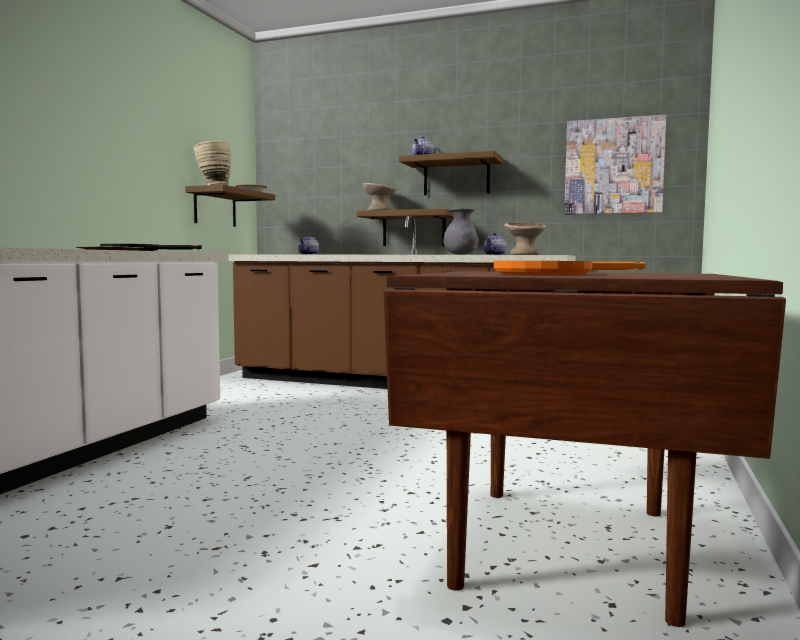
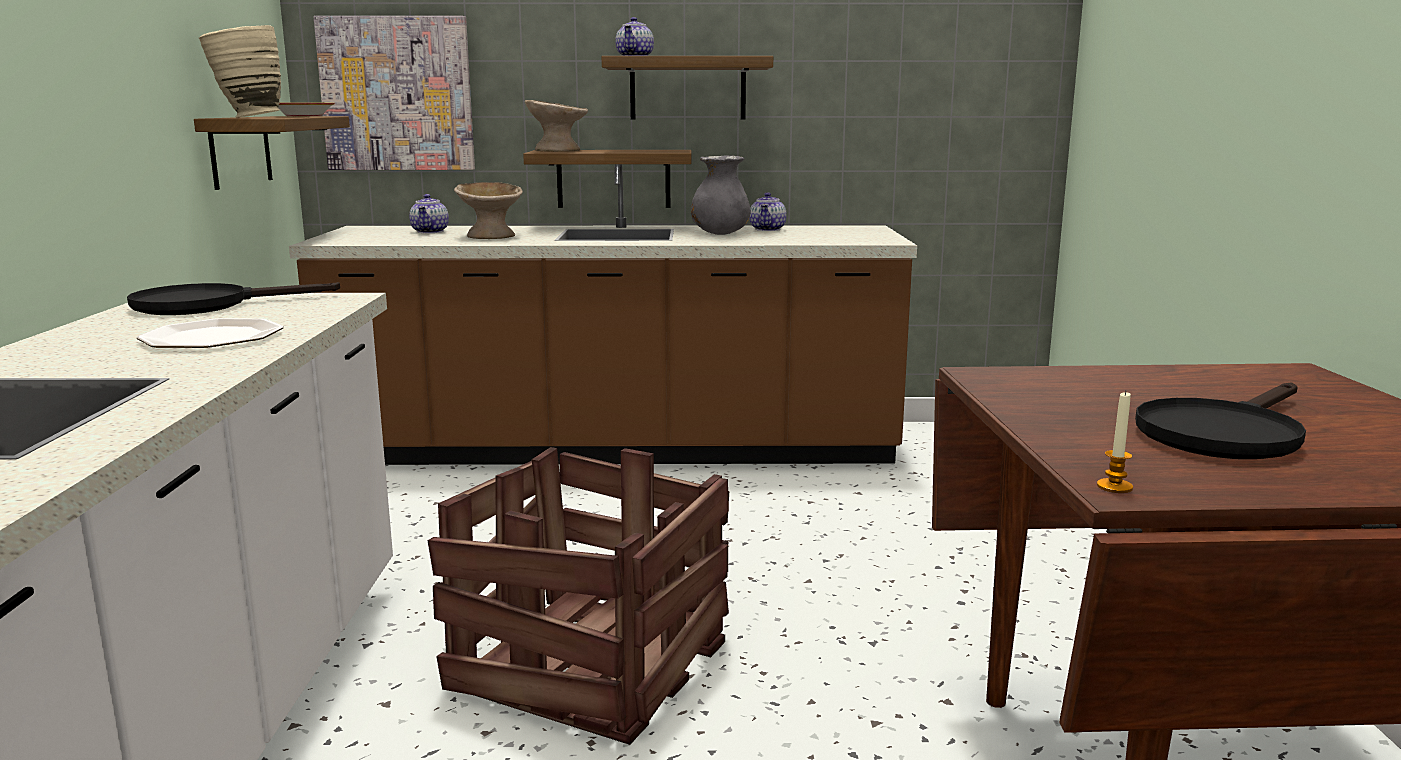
camera: 20 degrees left, 10 degrees up
orange frying pan [494,261,646,275] -> black frying pan [1135,383,1306,459]
beige bowl [504,223,547,255] -> beige bowl moved to [454,182,523,239]
picture [564,115,666,215] -> picture moved to [314,16,475,170]
none -> crate [427,447,729,745]
none -> candle [1097,391,1133,493]

